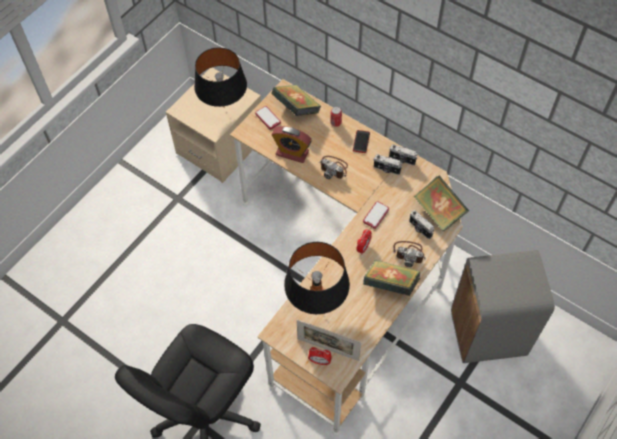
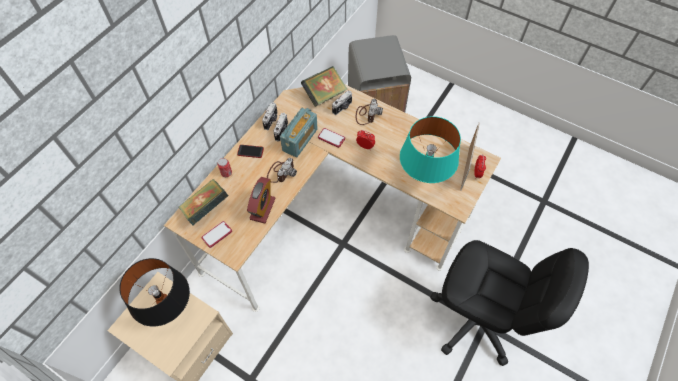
camera: 95 degrees left, 0 degrees up
black table lamp [284,242,350,314] -> turquoise table lamp [400,116,461,183]
book [363,260,420,296] -> none
none -> radio [280,108,318,157]

